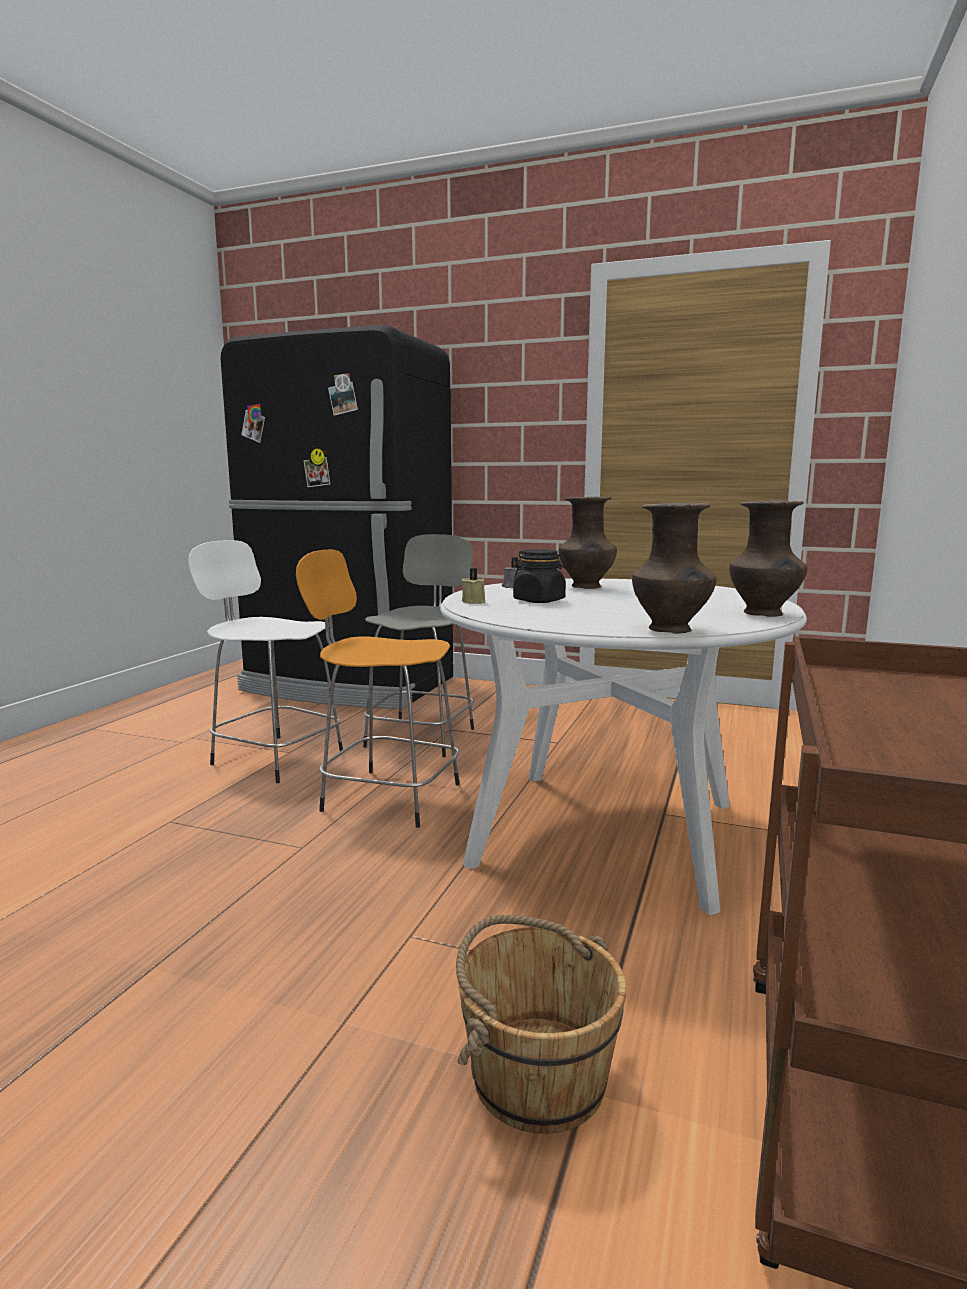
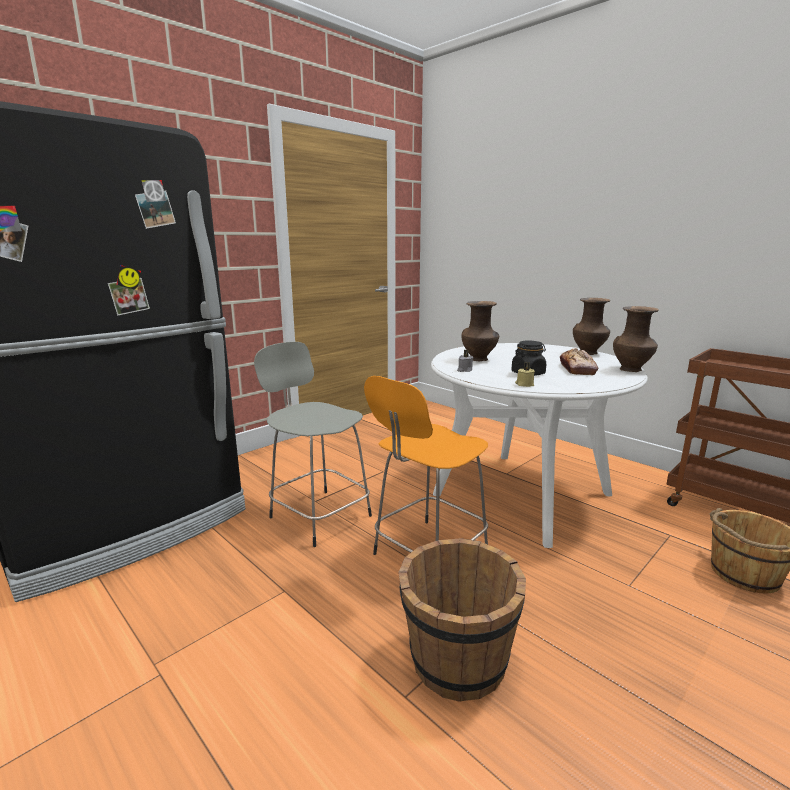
camera: 65 degrees left, 5 degrees up
white stool [188,540,343,783] -> none
none -> brown bucket [398,538,526,702]
none -> bread [560,348,598,375]

